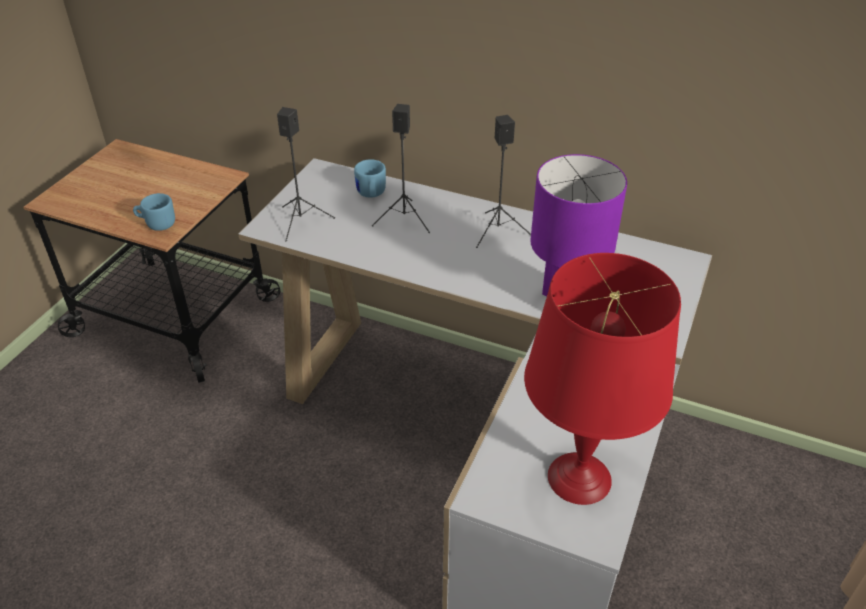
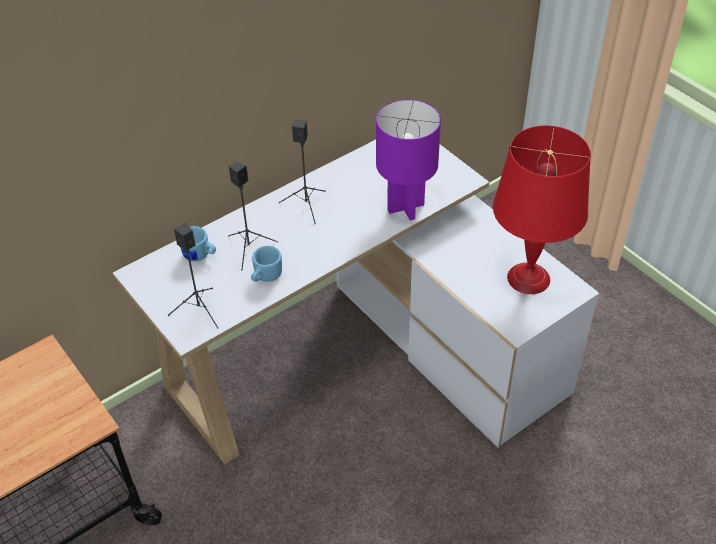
camera: 60 degrees left, 5 degrees up
blue mug [133,193,175,231] -> blue mug moved to [251,246,282,282]

